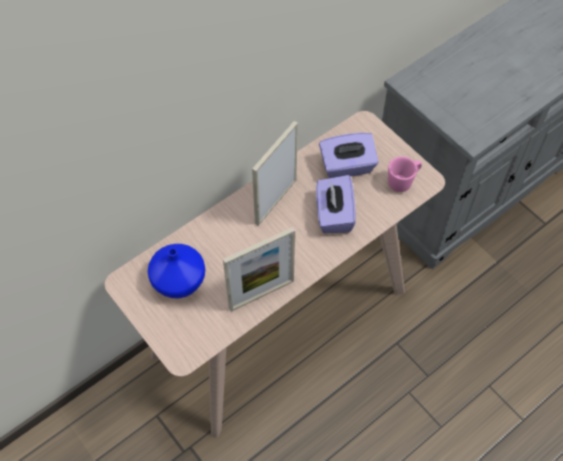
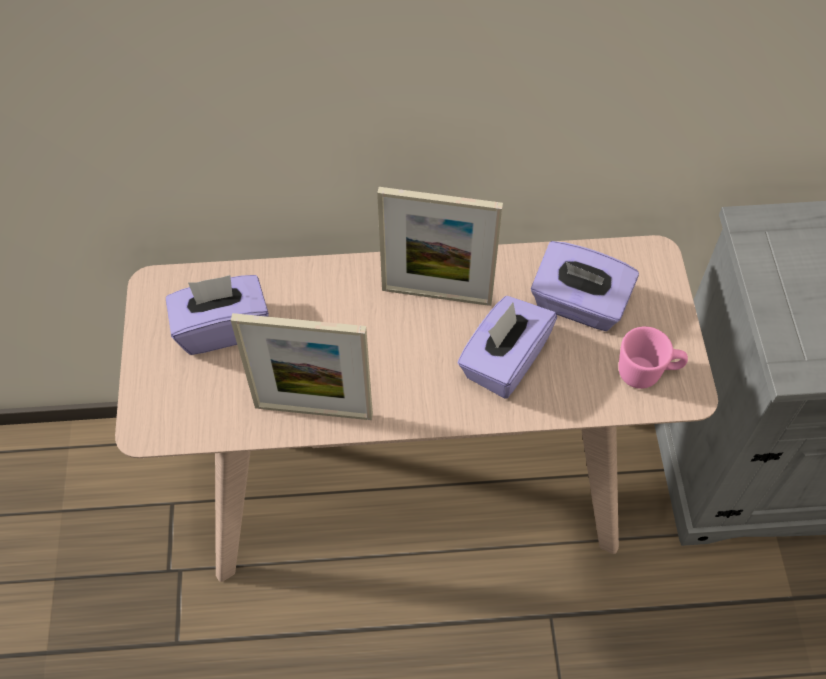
camera: 35 degrees right, 0 degrees up
blue vase [148,244,205,298] -> purple tissue box [166,275,269,355]
picture frame [252,121,298,226] -> picture frame turned 150 degrees counterclockwise [377,187,503,306]

